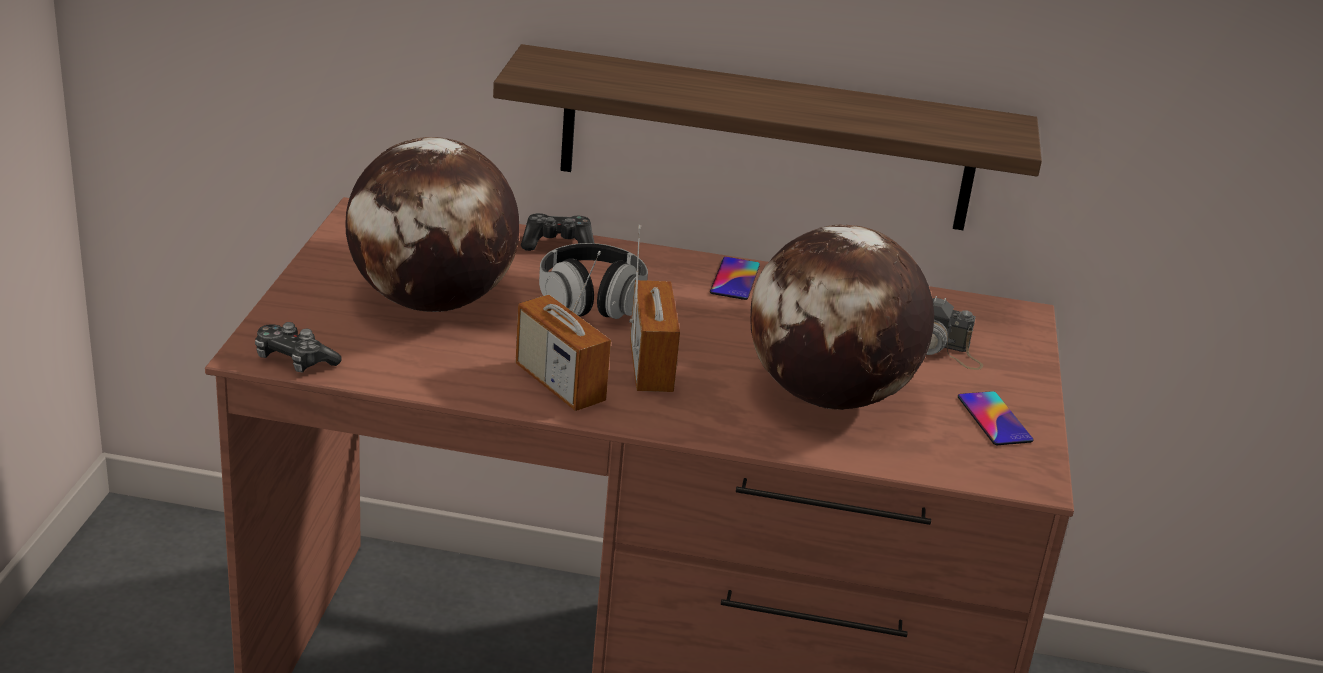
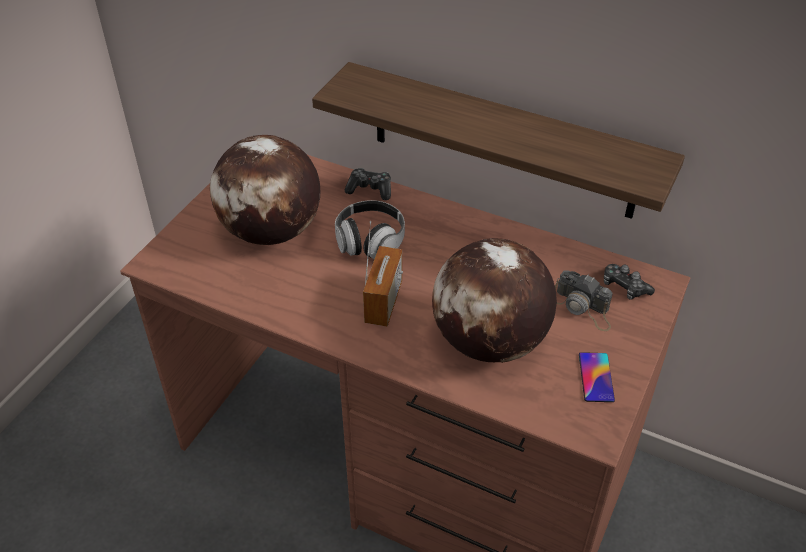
camera: 20 degrees right, 15 degrees up
game controller [255,322,342,372] -> game controller moved to [604,264,655,300]
radio [516,251,611,411] -> none
phone [710,257,760,300] -> none

